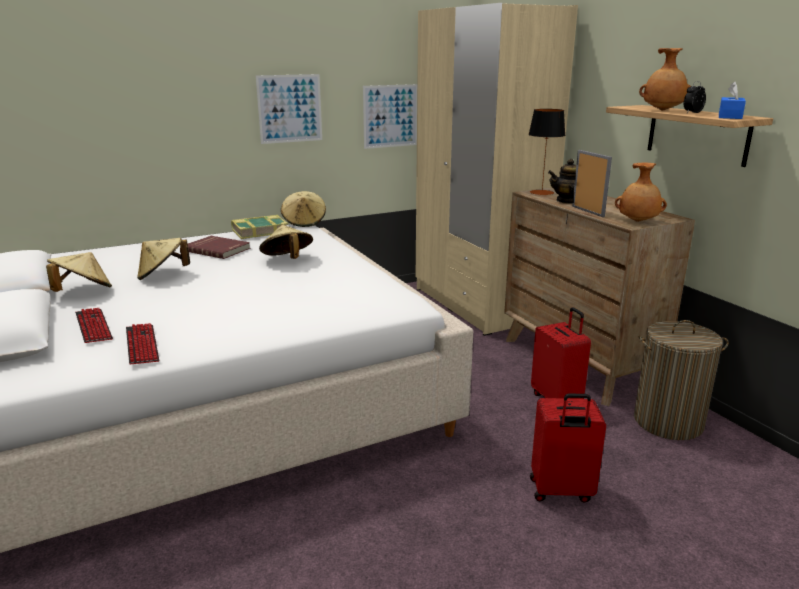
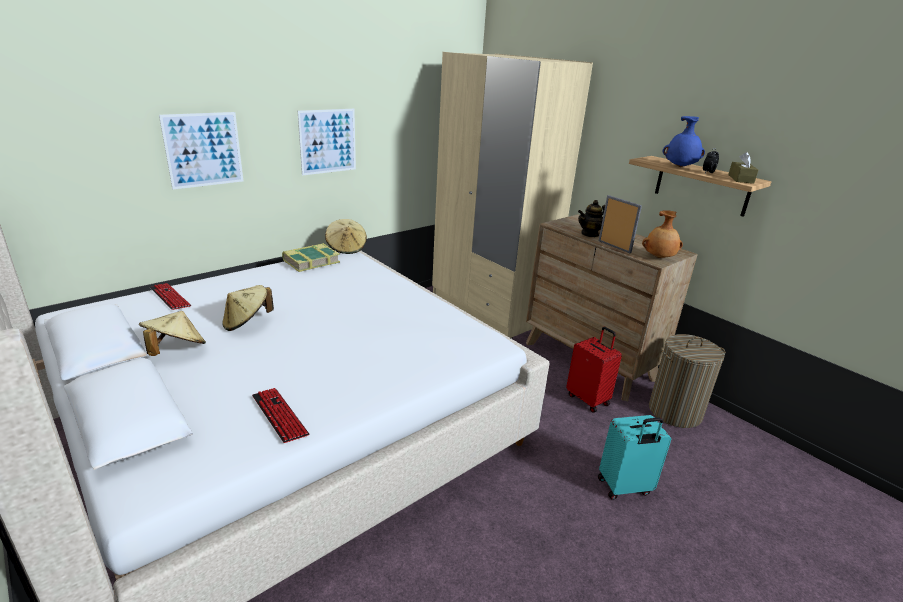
camera: 15 degrees left, 5 degrees up
keyboard [75,308,113,343] -> keyboard moved to [150,283,191,310]
red book [188,236,250,259] -> none
beige hat [259,225,313,259] -> none
picture [363,84,417,149] -> picture moved to [159,112,243,189]
table lamp [528,109,566,195] -> none
red suitcase [530,393,606,503] -> turquoise suitcase [598,415,671,500]
brown vase [639,48,691,111] -> blue vase [662,116,705,167]
blue tissue box [719,81,746,119] -> brown tissue box [728,152,758,184]

